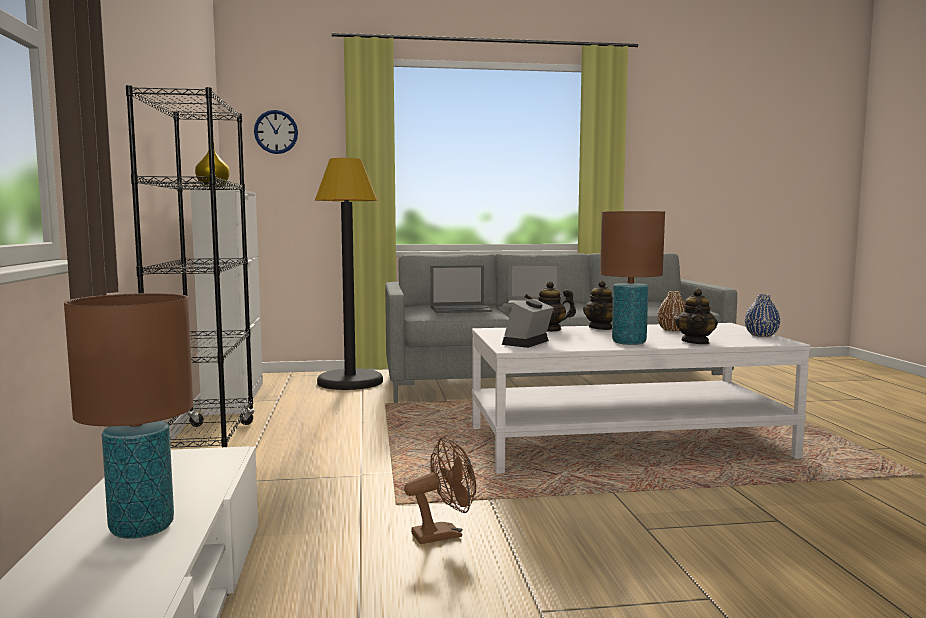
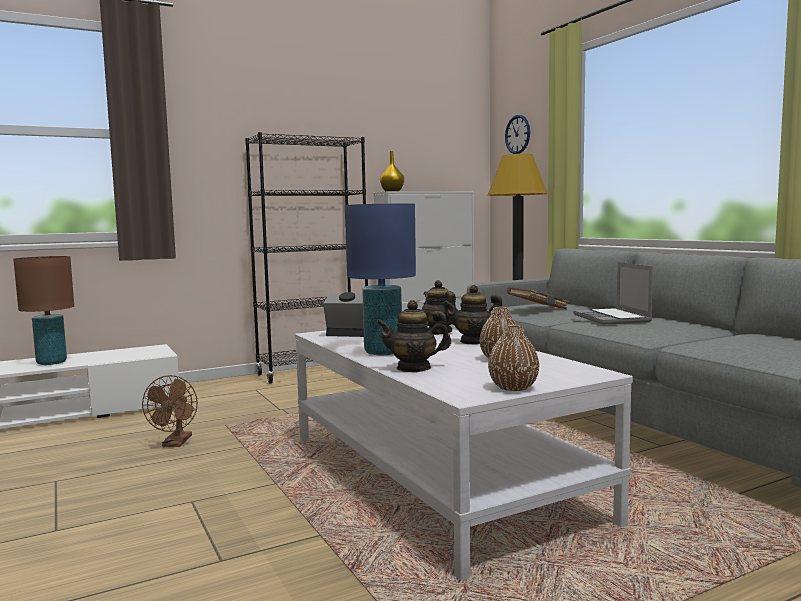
camera: 70 degrees right, 0 degrees up
brown fan [404,437,476,544] -> brown fan turned 45 degrees clockwise [142,375,198,447]
laptop [430,265,492,313] -> brown book [507,287,569,309]
brown table lamp [600,211,665,345] -> blue table lamp [345,203,416,355]
blue vase [745,294,780,337] -> brown vase [488,325,539,391]

